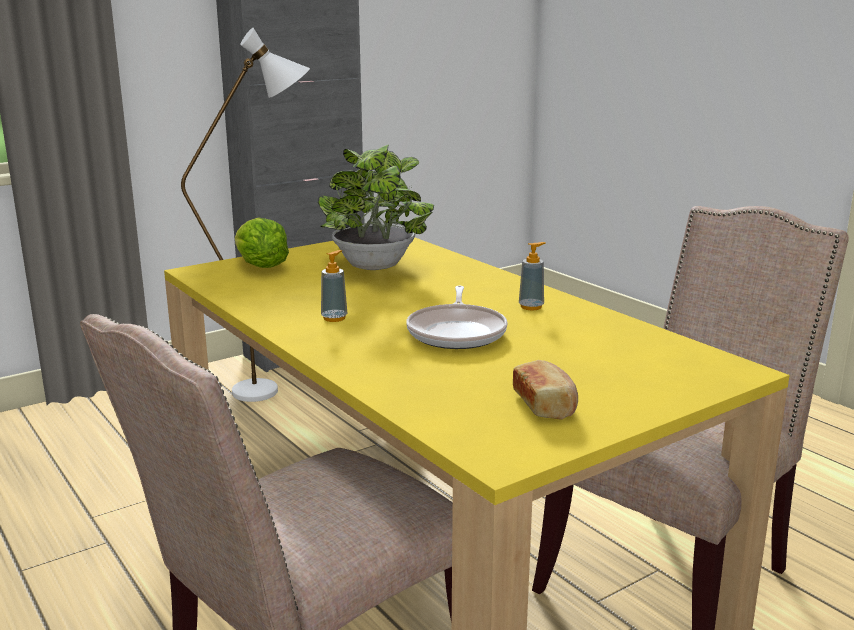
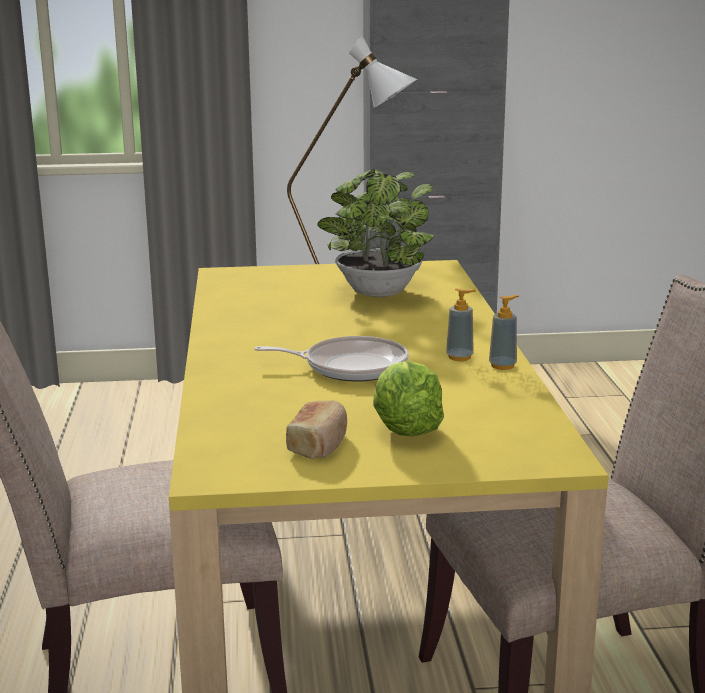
camera: 30 degrees right, 0 degrees up
lettuce [235,218,289,268] -> lettuce moved to [373,361,444,436]
soap dispenser [321,250,347,322] -> soap dispenser moved to [489,295,519,370]
frying pan [406,286,508,349] -> frying pan turned 120 degrees counterclockwise [254,336,409,382]

